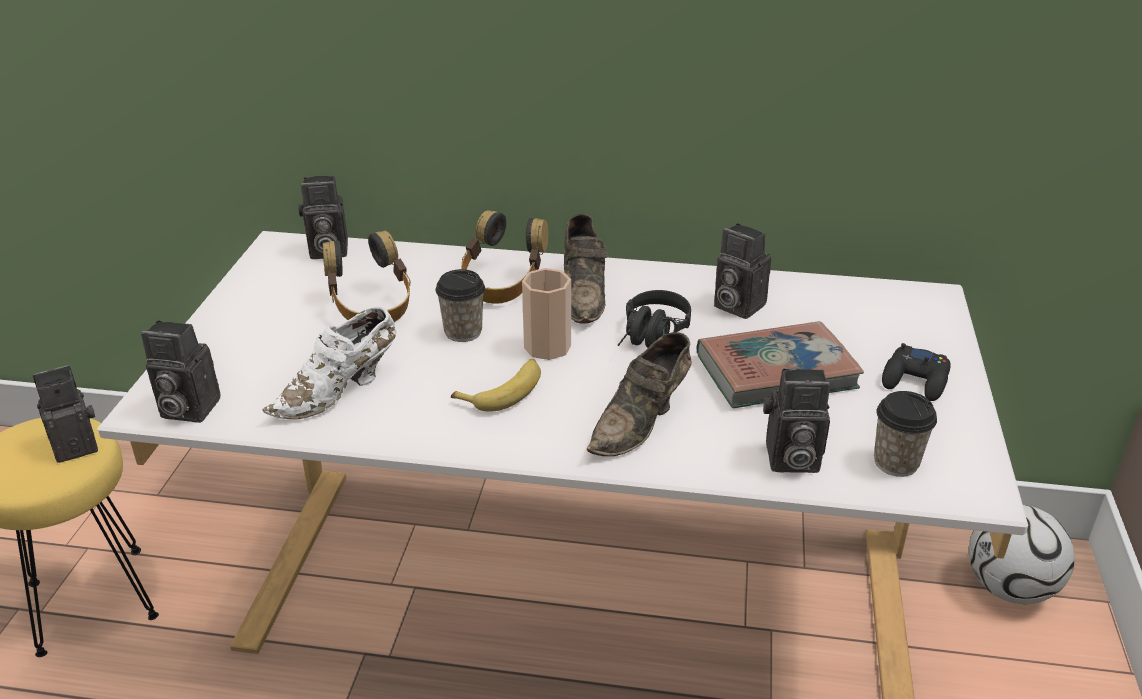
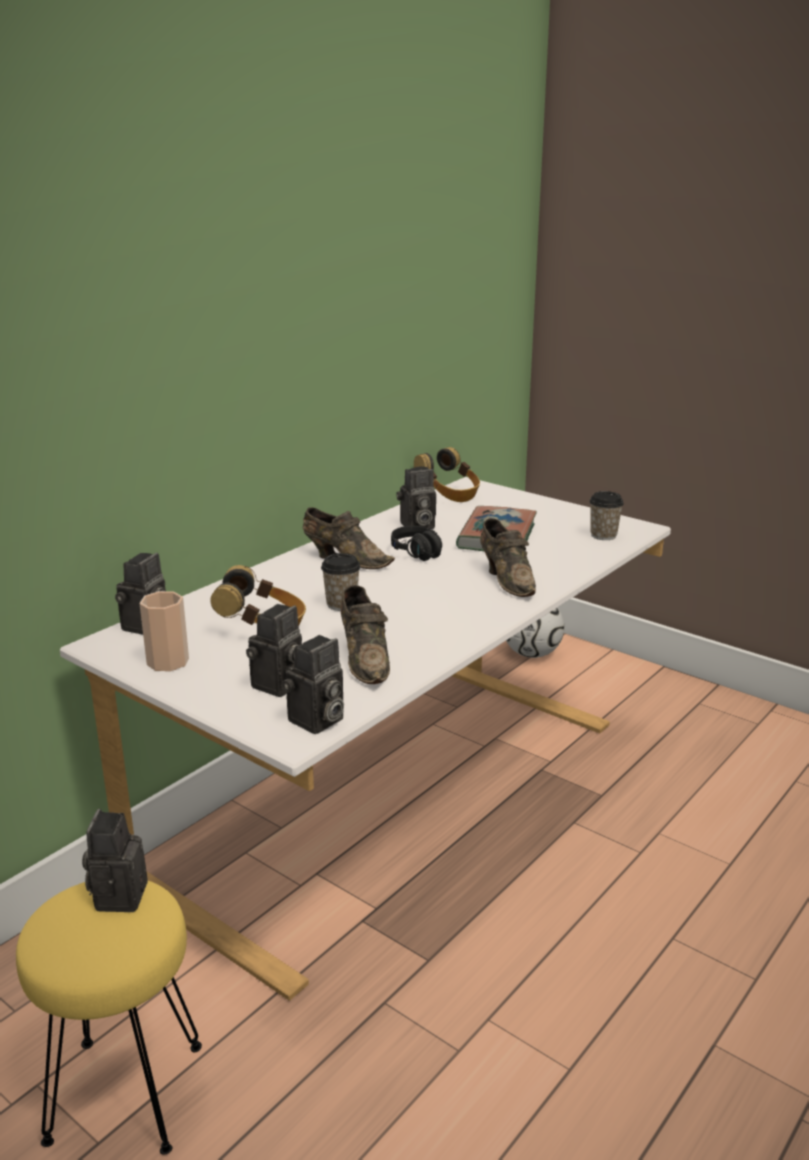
camera: 60 degrees left, 10 degrees down
white shoe [263,307,396,420] -> brown shoe [340,585,390,684]
banana [451,359,541,412] -> none
headphones [461,210,548,304] -> headphones moved to [414,447,480,502]
cup [522,268,571,360] -> cup moved to [140,591,189,671]
camera [763,369,830,473] -> camera moved to [246,604,302,697]
black game controller [882,343,951,401] -> none

